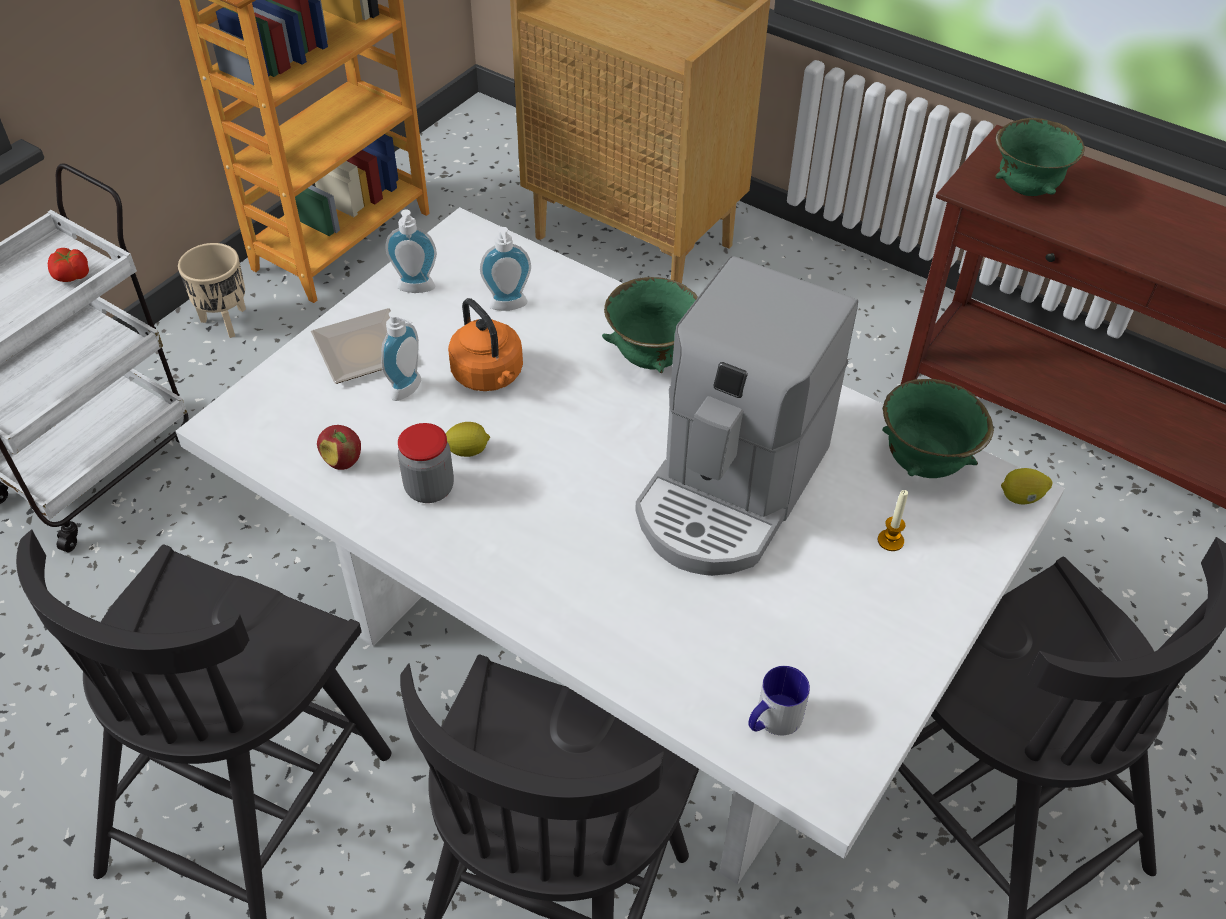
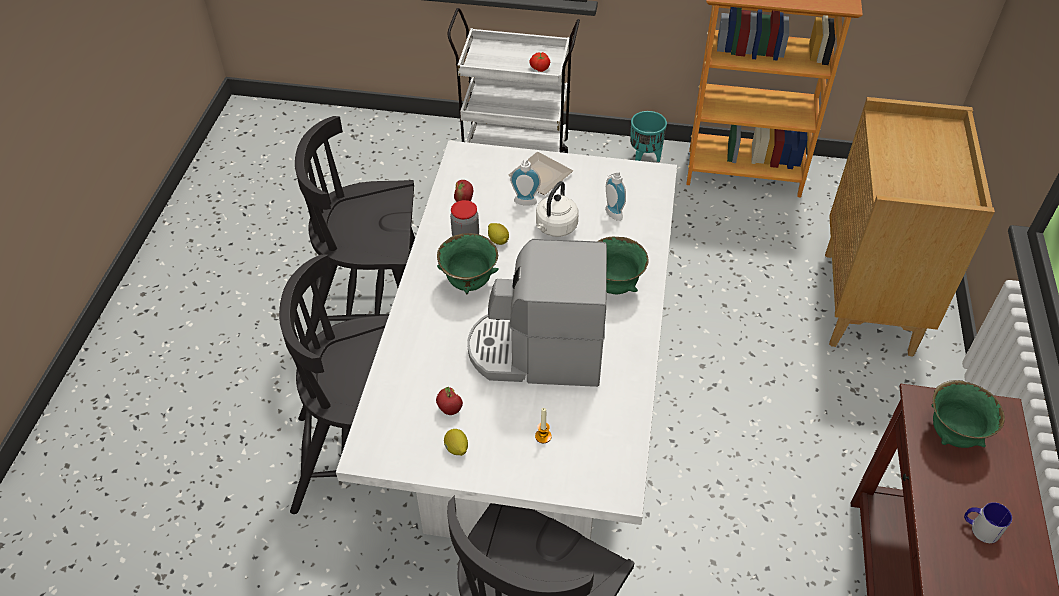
camera: 65 degrees right, 0 degrees up
beige planter [178,243,246,338] -> turquoise planter [630,111,667,162]
soap dispenser [386,209,437,293] -> none
orange kettle [448,298,523,391] -> white kettle [536,181,578,237]
mug [748,666,810,735] -> mug moved to [964,502,1012,543]
green bowl [882,379,994,478] -> green bowl moved to [437,233,499,295]
lemon [1001,468,1053,504] -> lemon moved to [444,429,468,456]
none -> apple [436,387,463,415]

